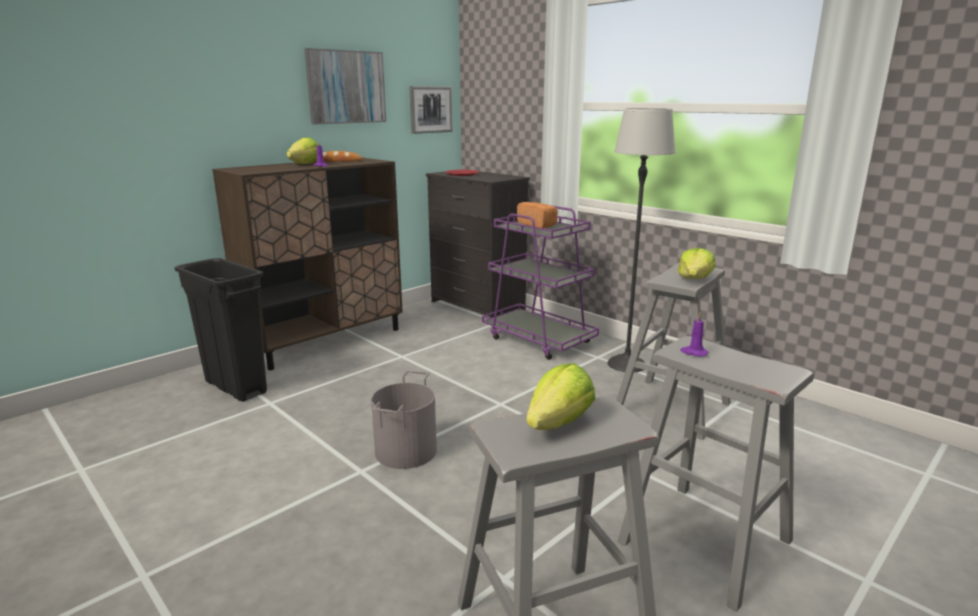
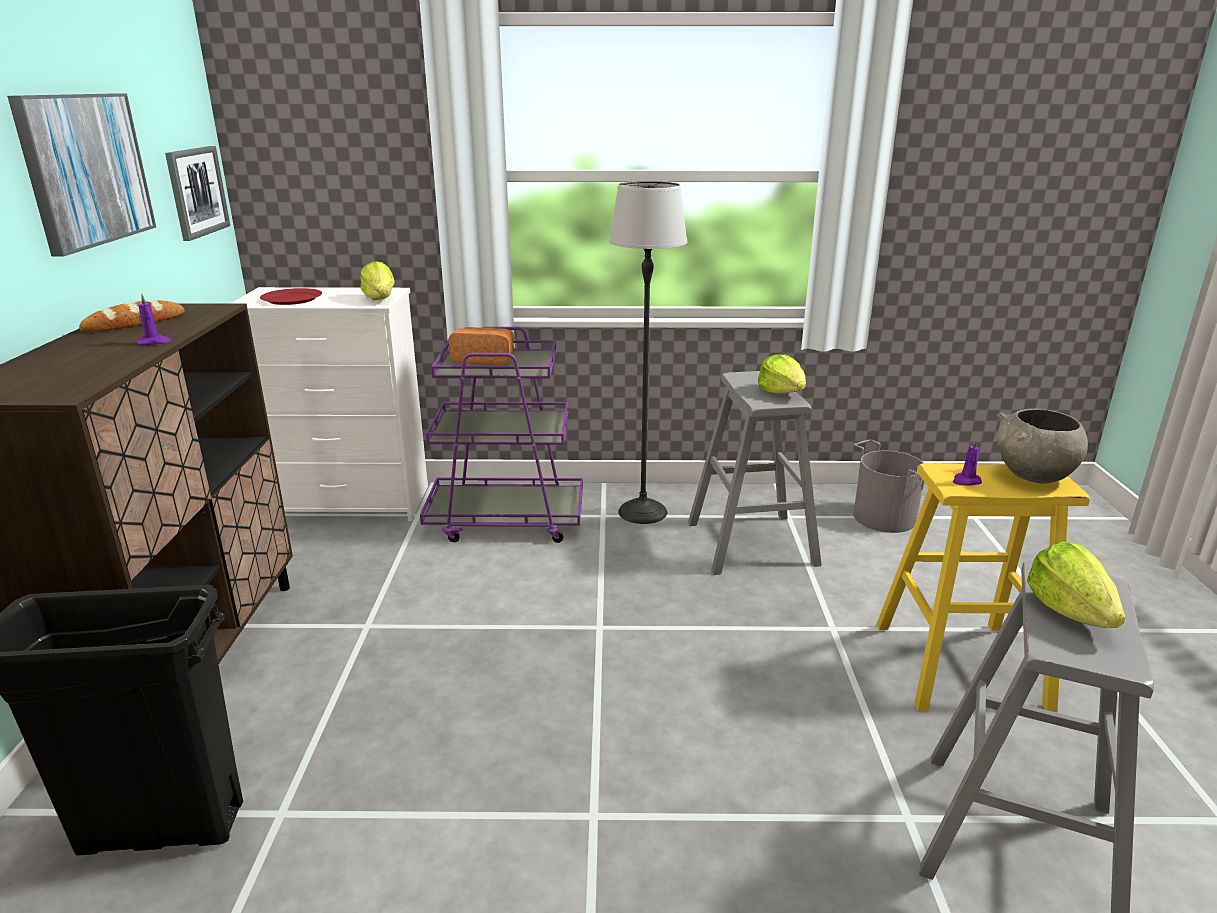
camera: 45 degrees left, 5 degrees up
lettuce [286,137,318,164] -> lettuce moved to [360,261,395,300]
grey bucket [371,370,437,469] -> grey bucket moved to [853,439,924,533]
black dresser [426,169,530,318] -> white dresser [230,287,428,521]
grey stool [618,336,814,612] -> yellow stool [876,463,1090,712]
none -> grey bowl [994,409,1088,483]

